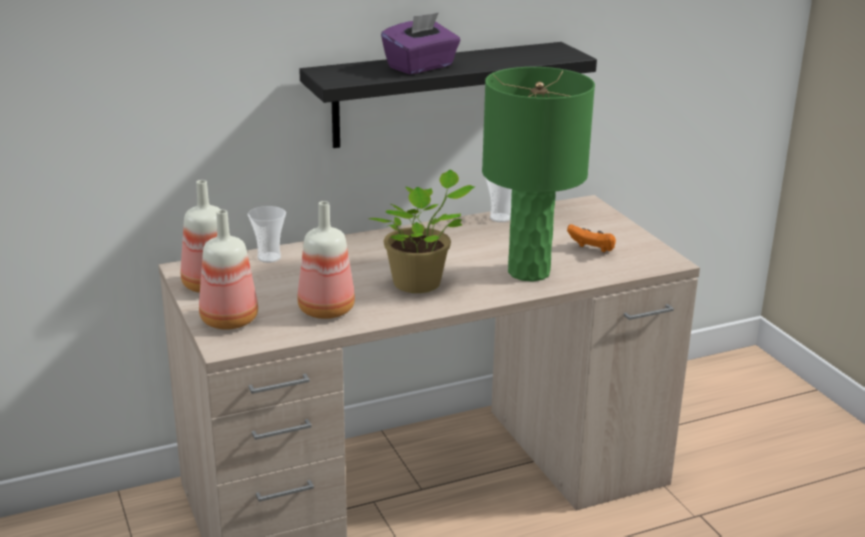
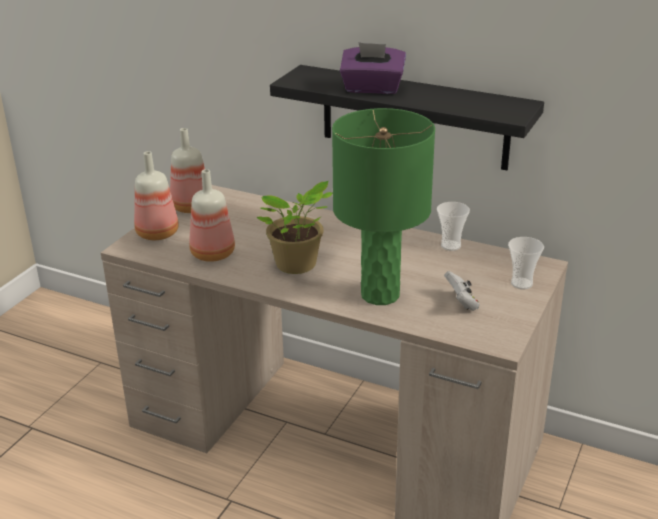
camera: 50 degrees right, 5 degrees up
cup [248,206,286,263] -> cup moved to [508,237,544,289]
orange game controller [567,224,616,253] -> white game controller [444,271,480,311]

